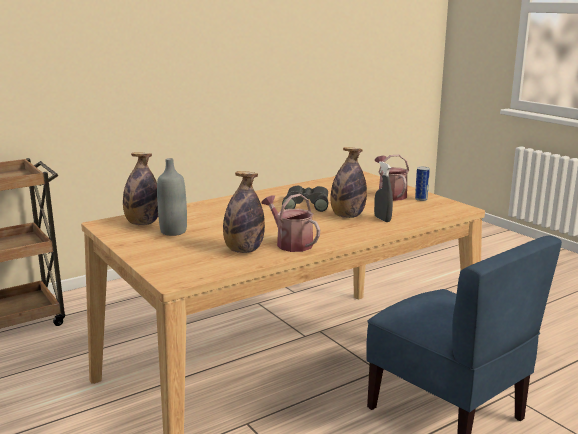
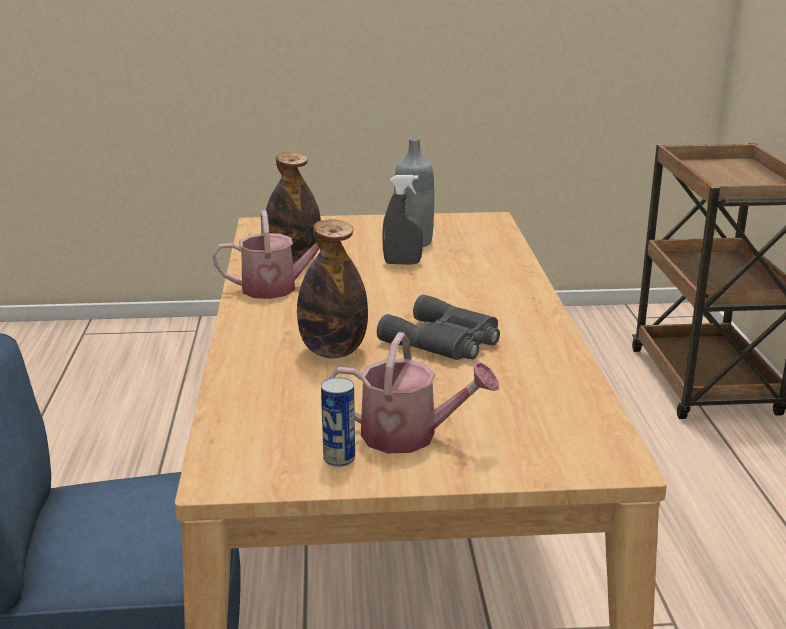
camera: 120 degrees right, 5 degrees up
bottle [123,152,158,225] -> none
grey spray bottle [374,161,393,222] -> grey spray bottle moved to [382,175,423,265]

